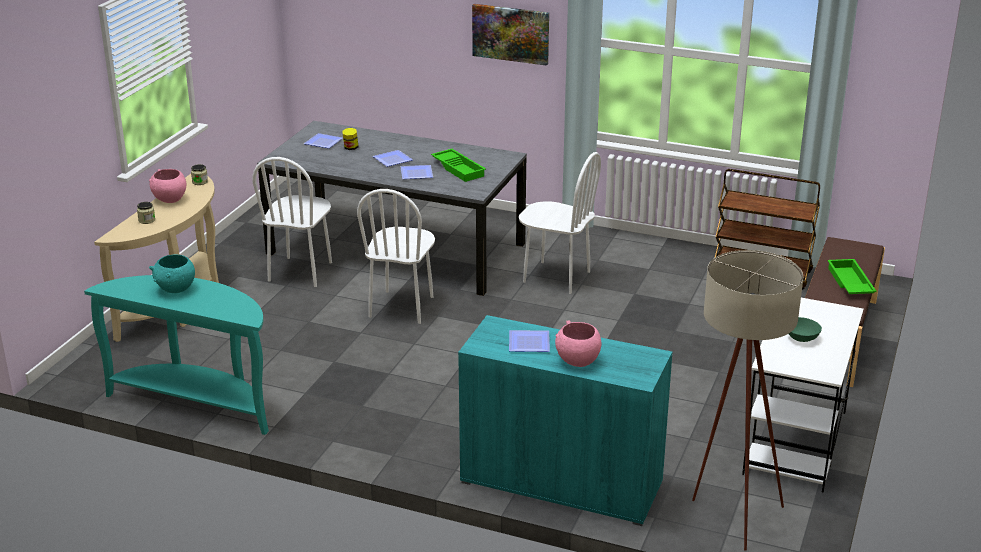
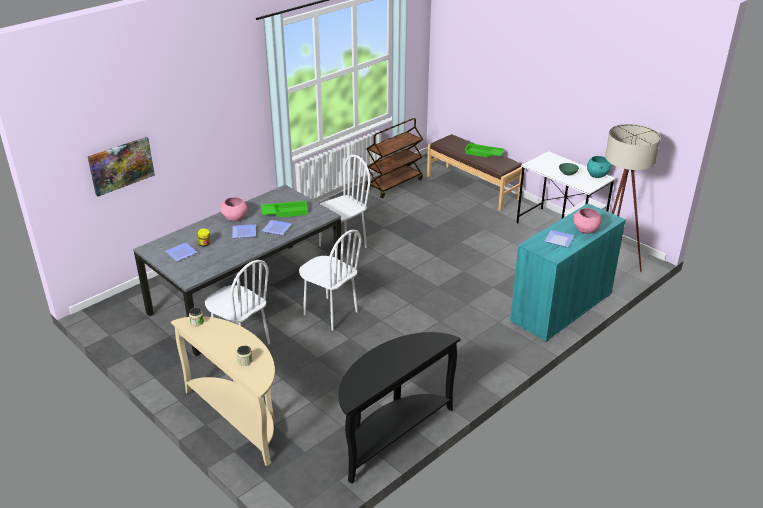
camera: 65 degrees left, 5 degrees up
turquoise console table [84,275,269,435] -> black console table [338,332,460,484]
pink bowl [149,169,187,203] -> pink bowl moved to [219,197,247,221]
turquoise bowl [149,255,195,293] -> turquoise bowl moved to [587,156,611,178]
picture [472,4,549,66] -> picture moved to [88,137,155,197]

